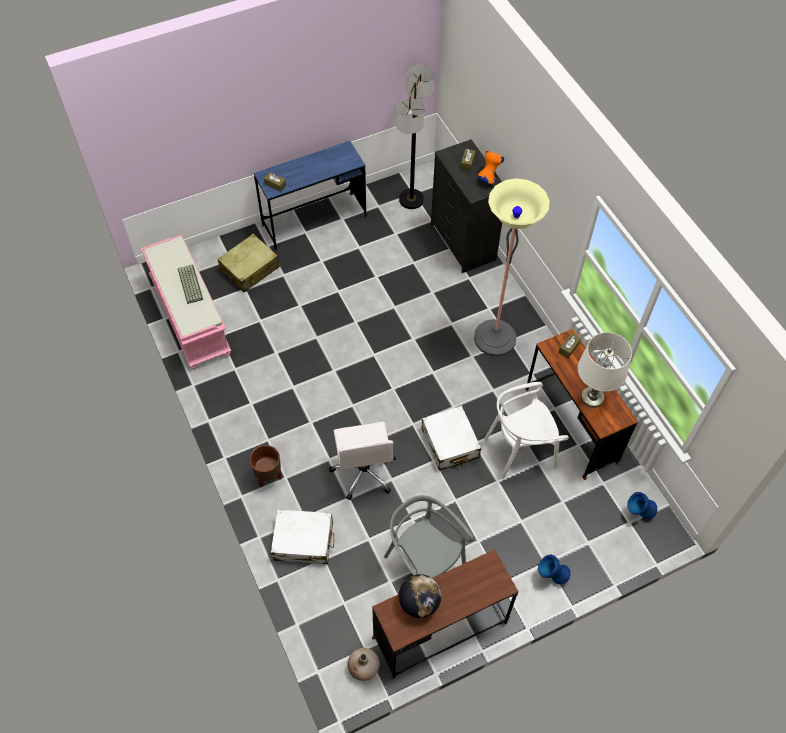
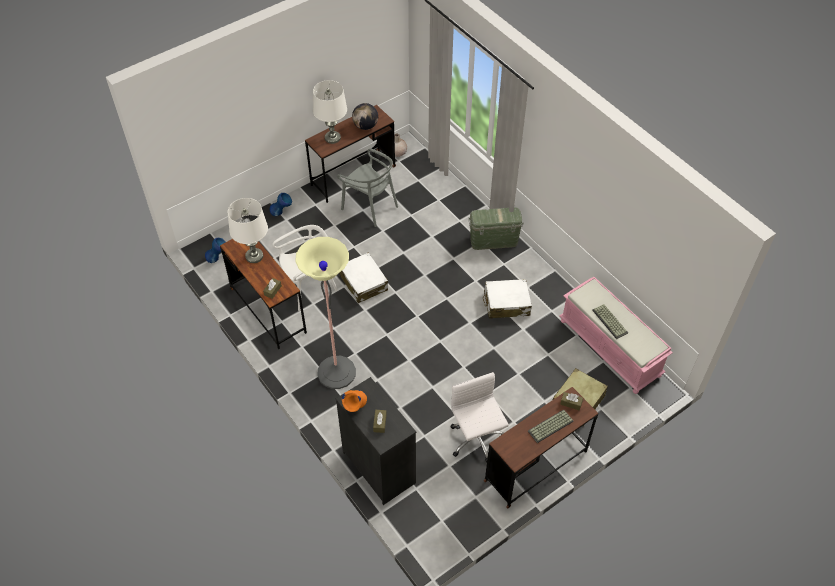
camera: 170 degrees right, 5 degrees down
brown planter [249,445,282,487] -> green storage box [468,207,524,250]
blue desk [254,141,368,250] -> brown desk [484,387,598,508]
white suitcase [271,509,334,564] -> white suitcase moved to [483,279,532,319]
white office chair [329,421,396,500] -> white office chair moved to [451,372,509,462]
floor lamp [396,64,434,209] -> none
none -> white table lamp [313,80,347,144]
none -> keyboard [528,410,574,443]

